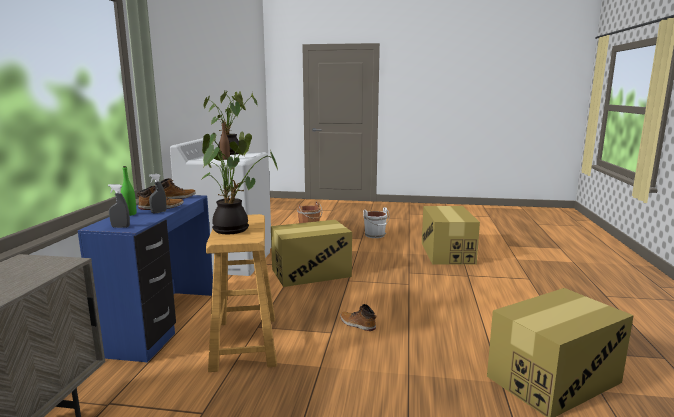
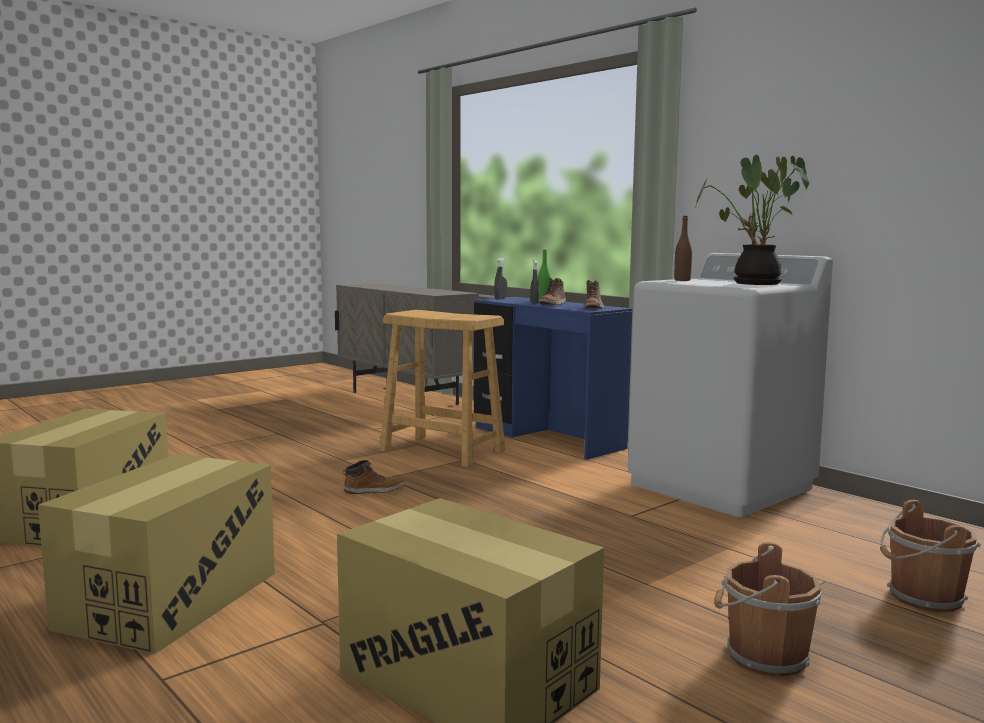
camera: 130 degrees right, 5 degrees down
potted plant [201,132,278,234] -> none
cardboard box [271,220,352,287] -> cardboard box moved to [38,454,275,654]
white bucket [363,207,390,238] -> brown bucket [714,542,822,677]

